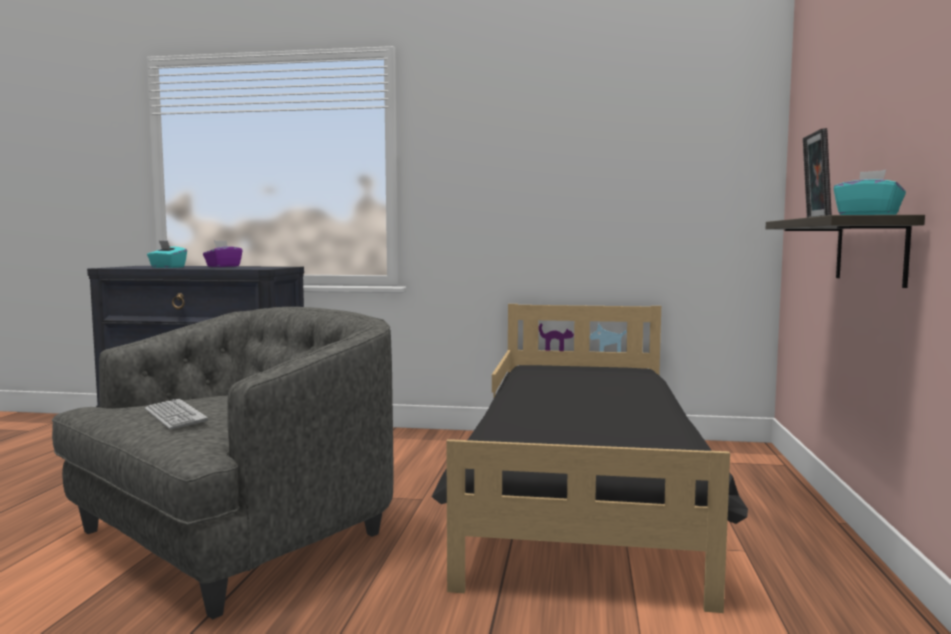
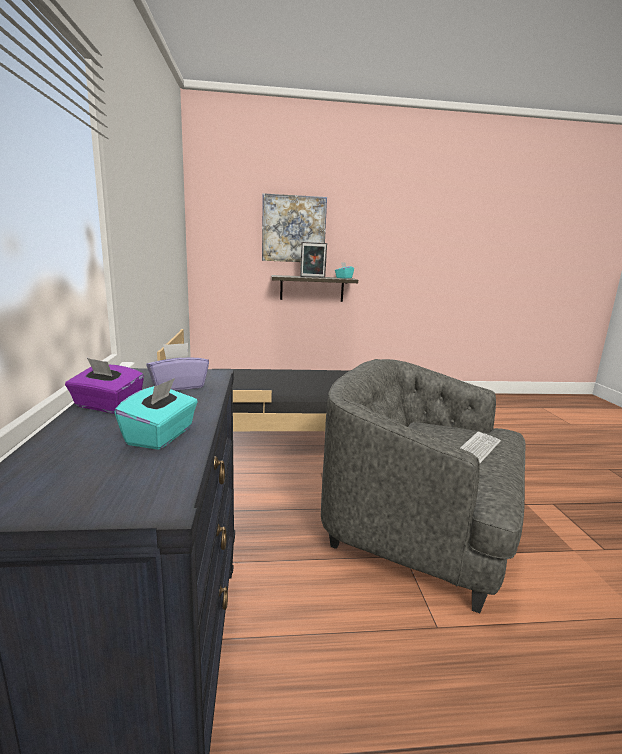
camera: 105 degrees left, 10 degrees up
none -> purple tissue box [146,343,209,391]
none -> picture [262,193,327,262]

